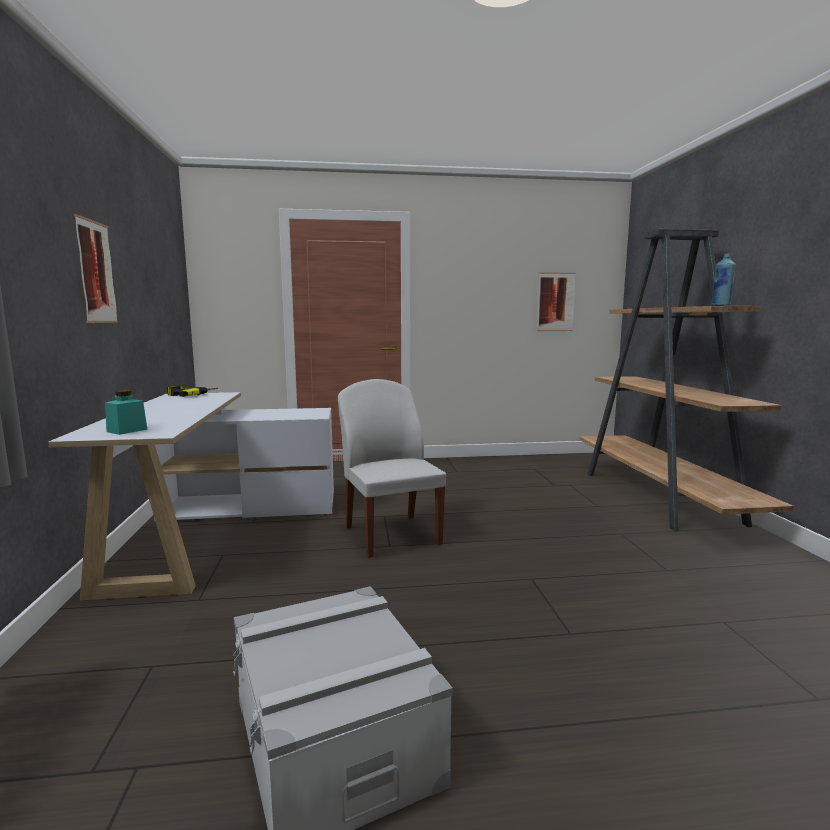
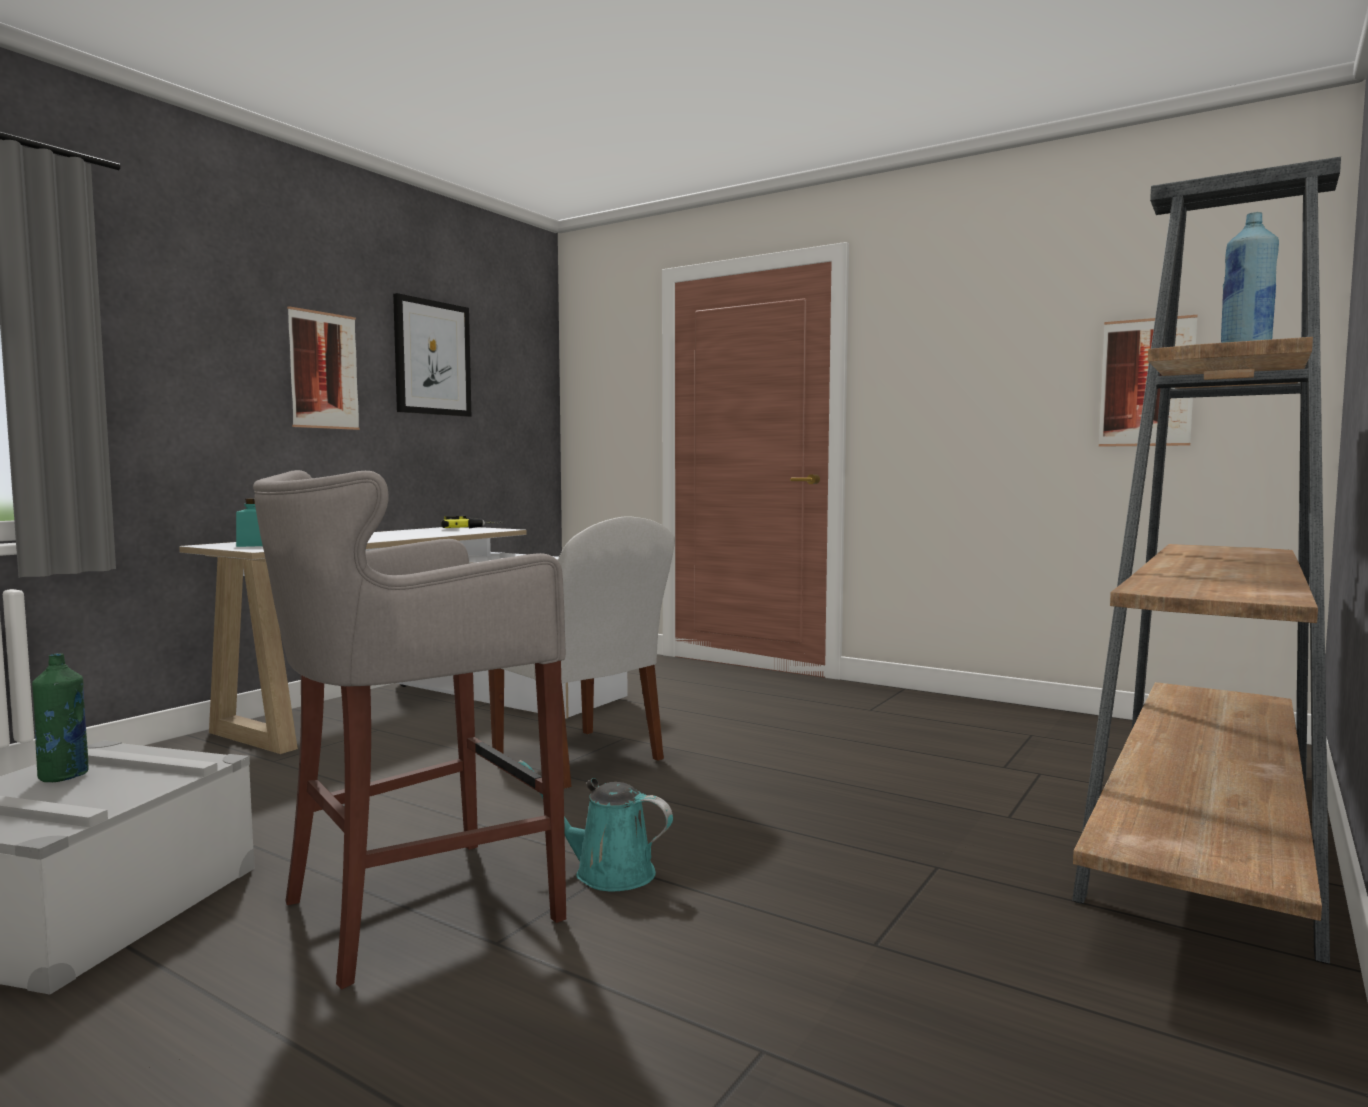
camera: 40 degrees right, 5 degrees down
white chair [338,379,446,558] -> white chair turned 120 degrees clockwise [488,516,675,789]
none -> green bottle [32,653,89,782]
none -> grey stool [253,470,566,990]
none -> picture [393,293,471,417]
none -> turquoise watering can [518,760,673,891]

